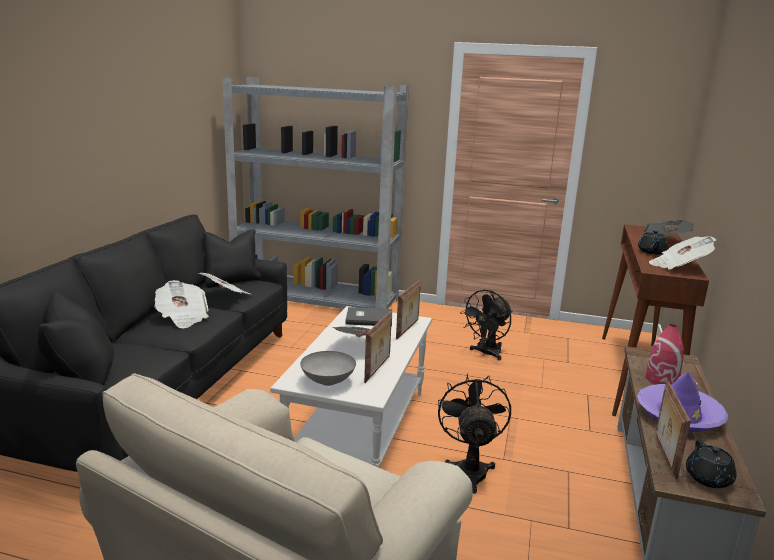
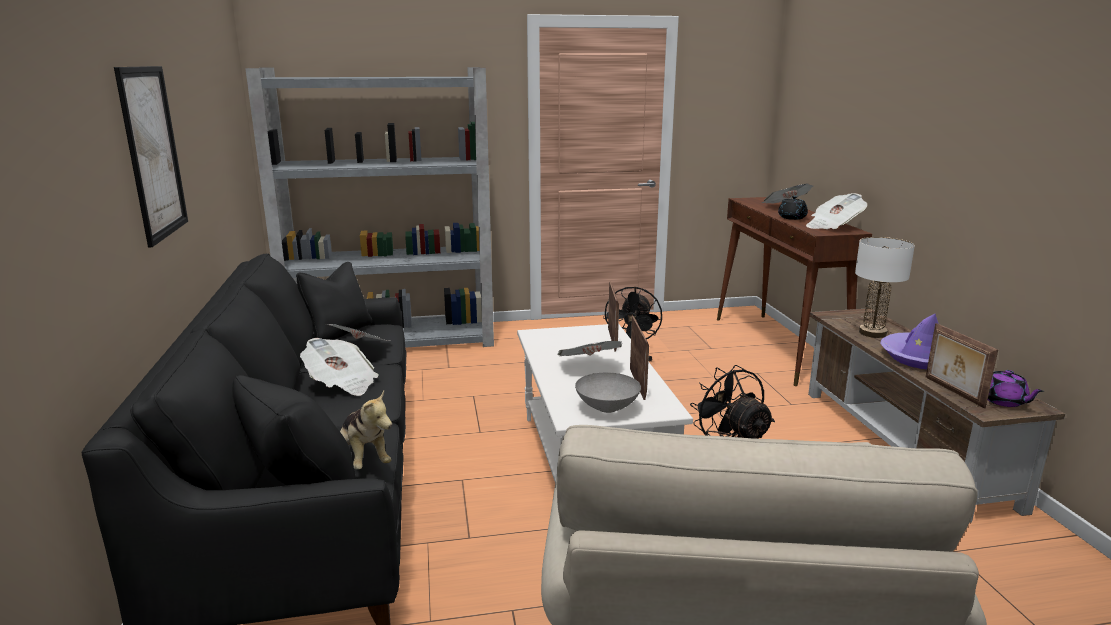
camera: 25 degrees left, 0 degrees up
grey book [345,307,392,327] -> none
red vase [646,324,684,385] -> table lamp [855,237,915,338]
black teapot [686,440,737,488] -> purple teapot [988,370,1045,407]
none -> picture [114,66,188,247]
none -> plush toy [340,390,392,470]

